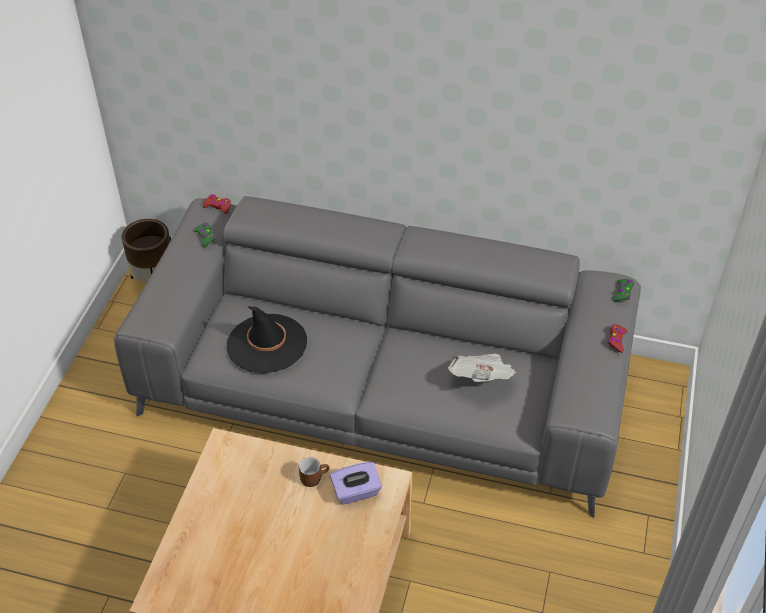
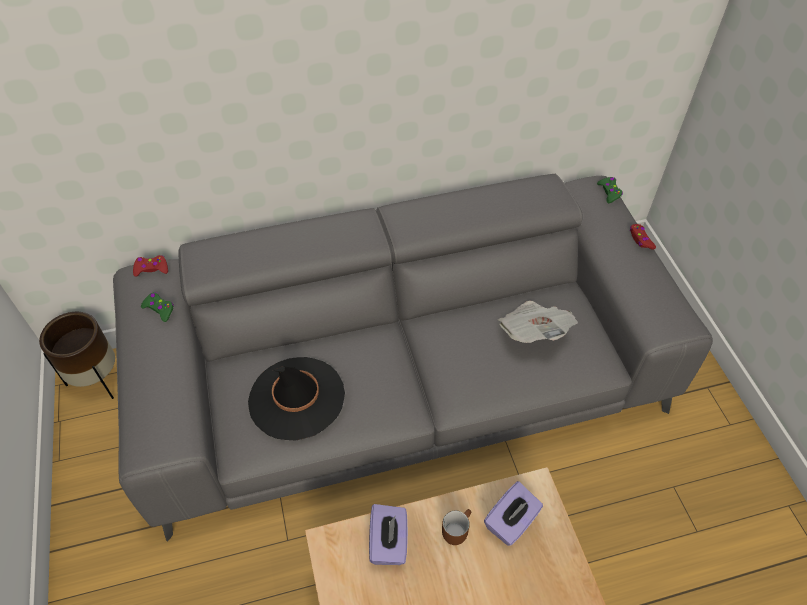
camera: 30 degrees left, 5 degrees up
none -> purple tissue box [369,504,408,565]

